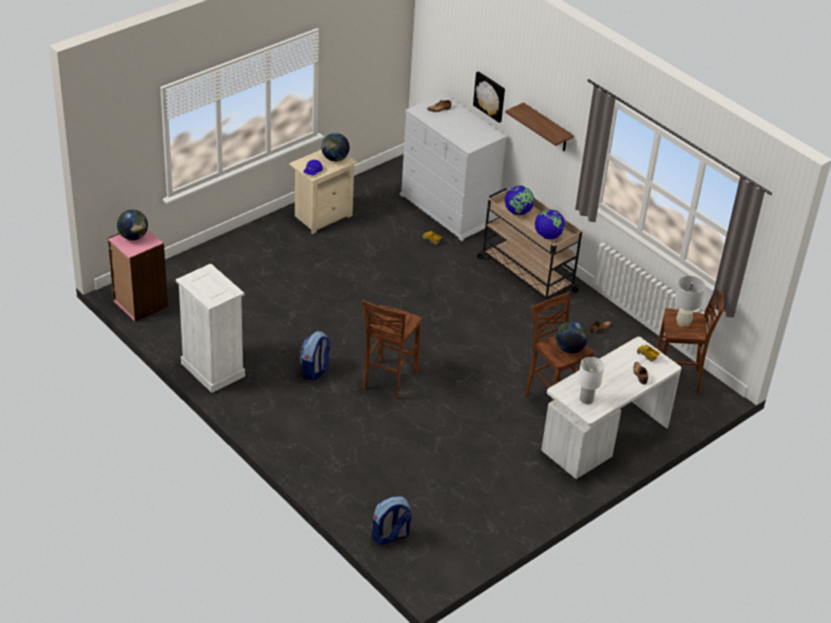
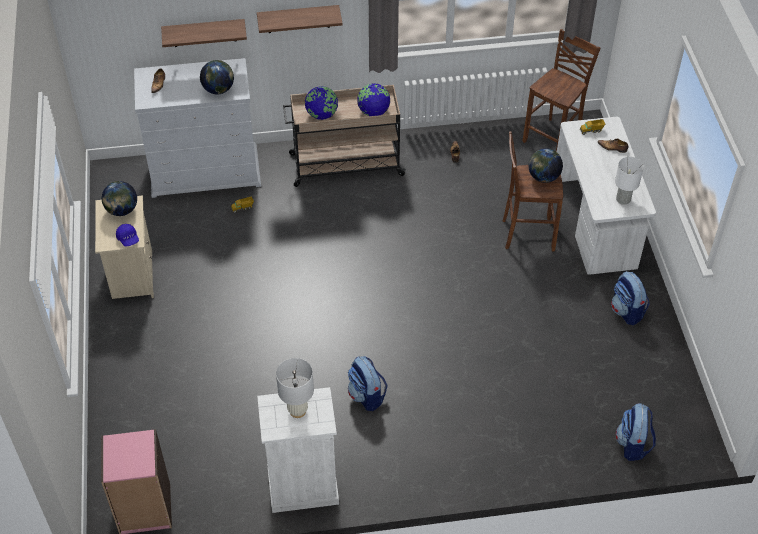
camera: 55 degrees left, 10 degrees up
globe [117,210,148,240] -> globe moved to [200,60,234,94]
brown stool [362,300,422,400] -> none
picture [473,71,505,123] -> shelf [161,19,247,47]
white table lamp [674,276,705,328] -> white table lamp moved to [276,358,314,418]
none -> backpack [611,271,650,325]

